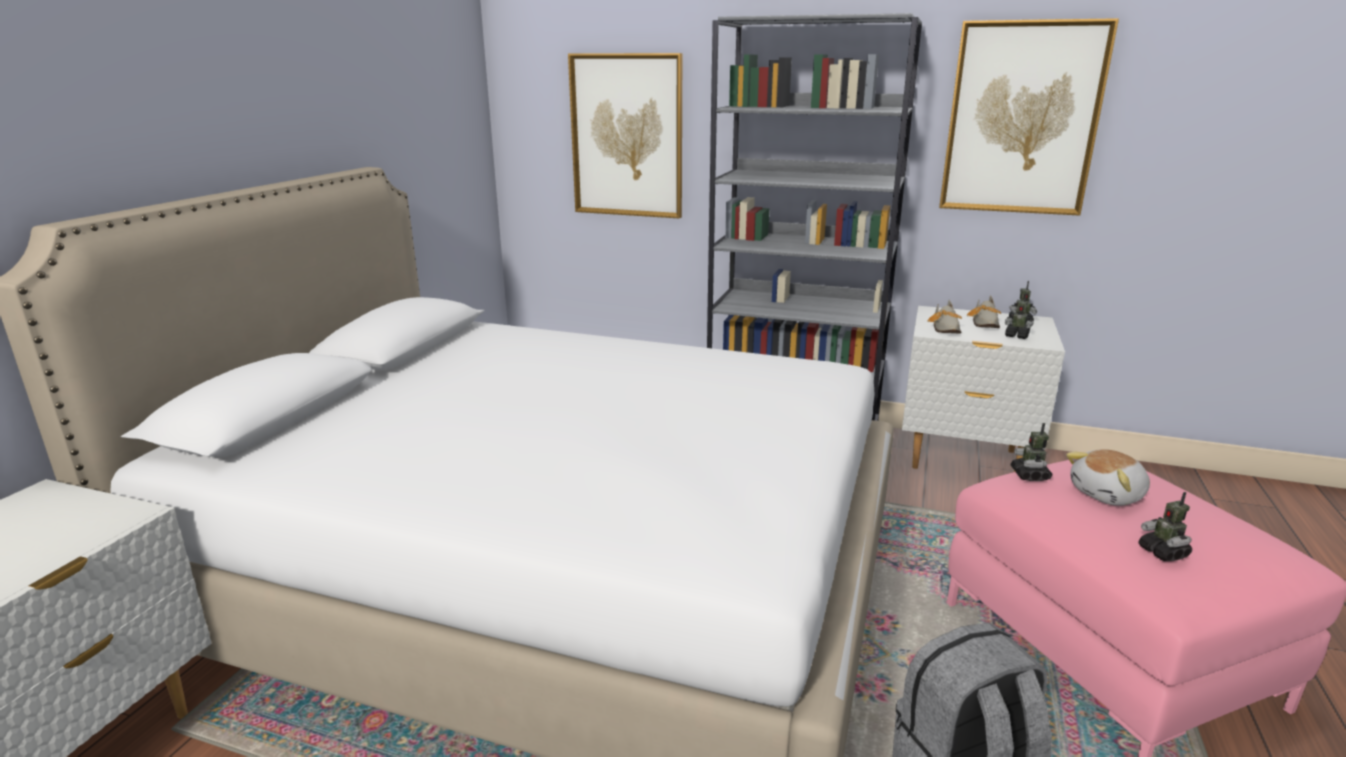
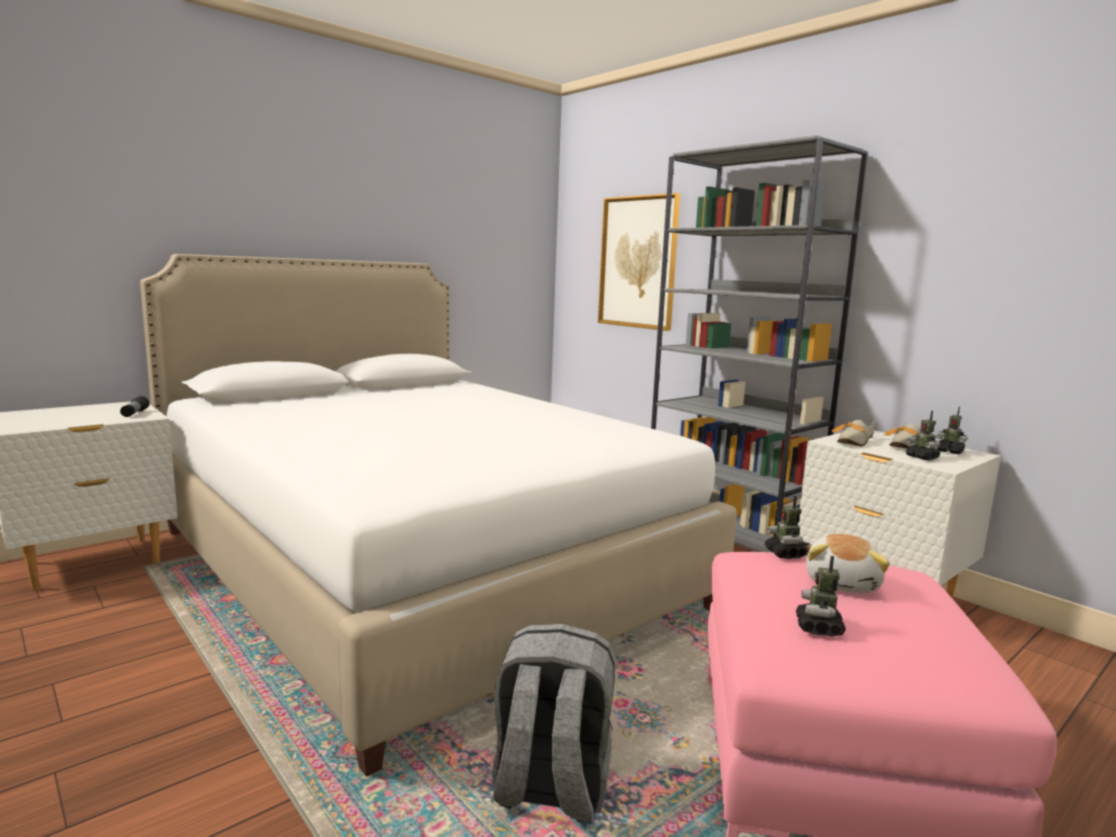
camera: 30 degrees right, 10 degrees down
picture [939,18,1119,216] -> none
toy robot [1010,423,1053,481] -> toy robot turned 45 degrees counterclockwise [765,496,808,559]
plush toy [1066,449,1150,506] -> plush toy turned 75 degrees counterclockwise [806,534,890,593]
none -> flashlight [120,396,150,417]

